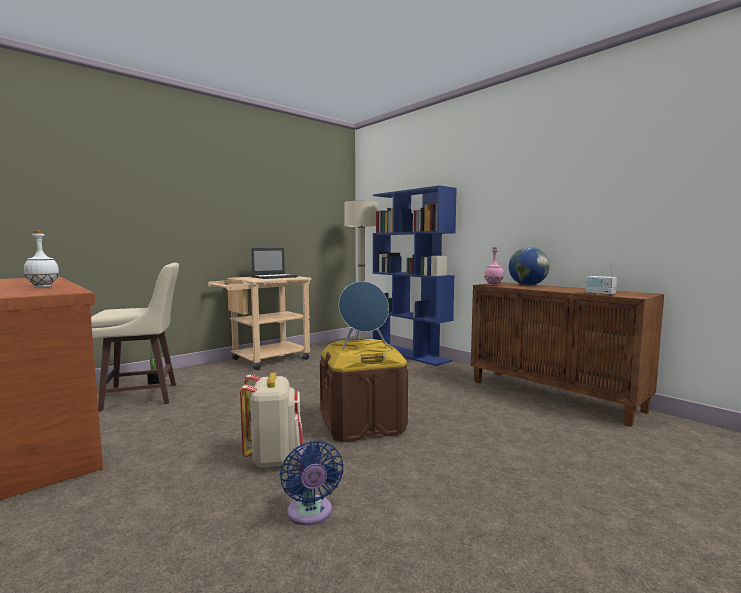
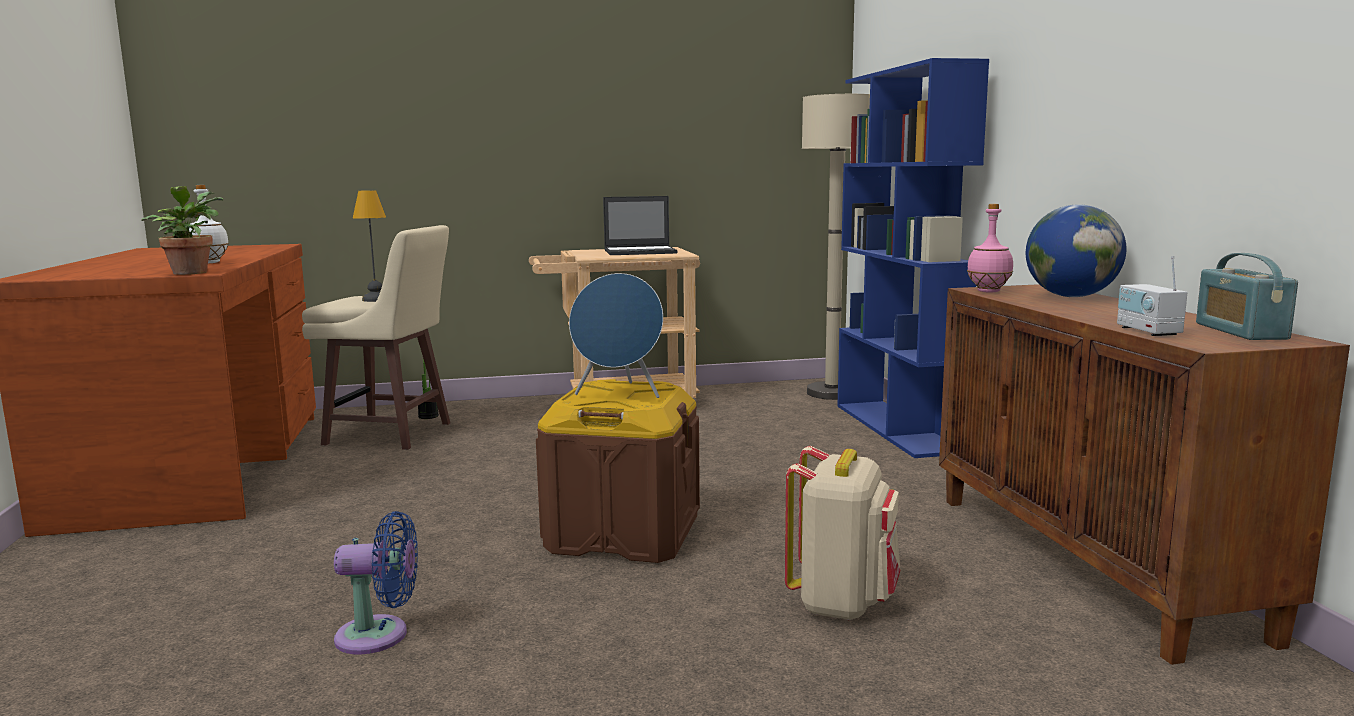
camera: 30 degrees right, 5 degrees up
beige backpack [240,373,303,468] -> beige backpack moved to [785,446,900,620]
blue fan [280,440,344,526] -> blue fan turned 105 degrees counterclockwise [334,511,418,655]
none -> potted plant [141,186,223,275]
none -> table lamp [353,190,386,302]
none -> radio [1196,253,1298,340]

